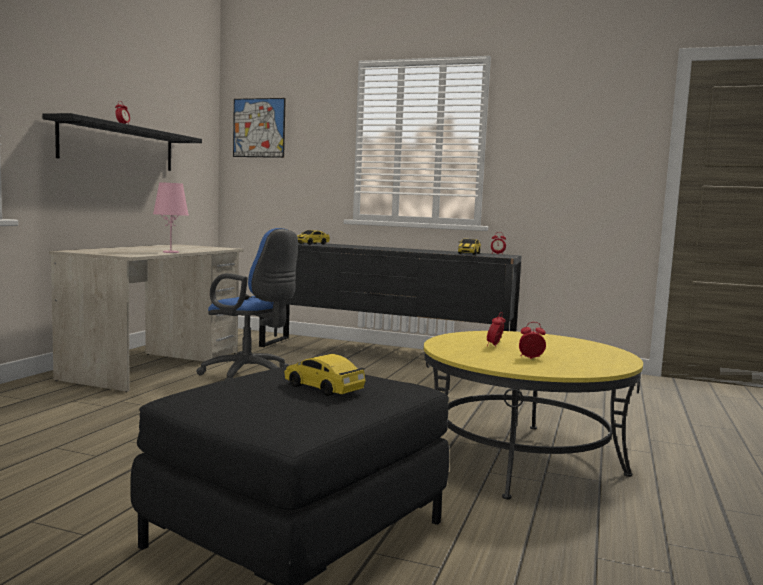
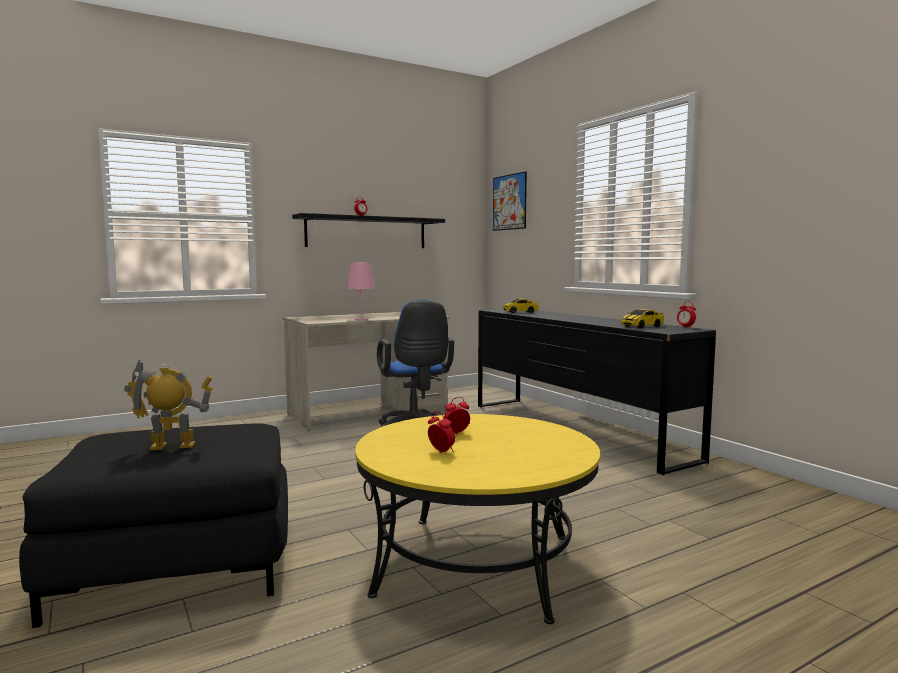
camera: 40 degrees right, 0 degrees up
toy car [284,354,366,396] -> toy robot [124,360,213,450]

